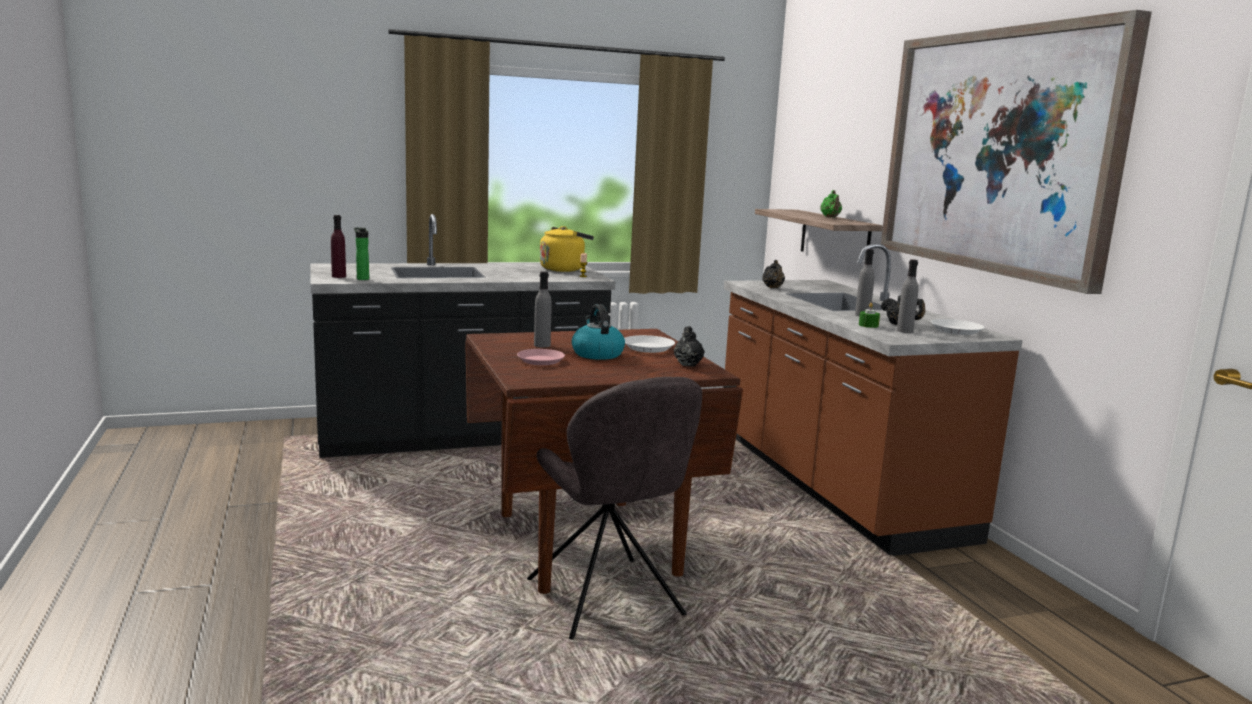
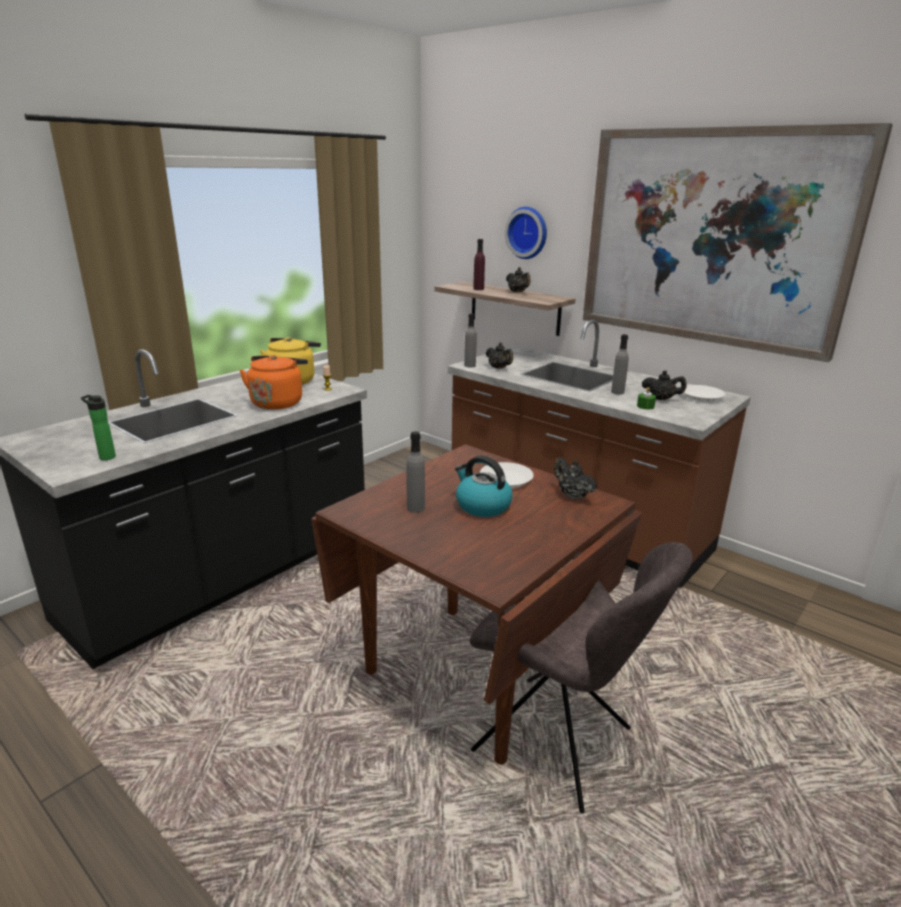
camera: 30 degrees left, 10 degrees up
purple bottle [331,215,346,278] -> purple bottle moved to [473,239,485,290]
pink plate [517,349,565,365] -> none
green teapot [820,190,842,217] -> black teapot [506,267,531,292]
grey bottle [897,259,919,333] -> grey bottle moved to [464,313,477,367]
none -> orange kettle [239,355,308,410]
none -> wall clock [505,207,547,259]

